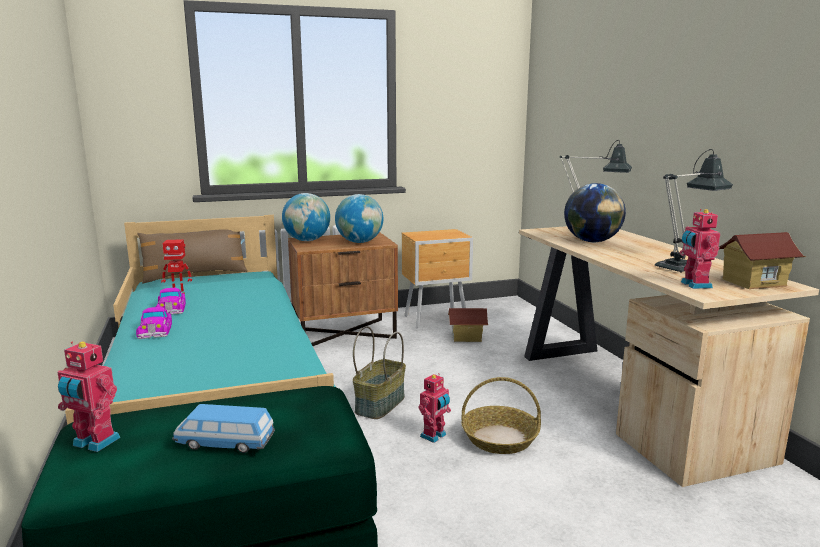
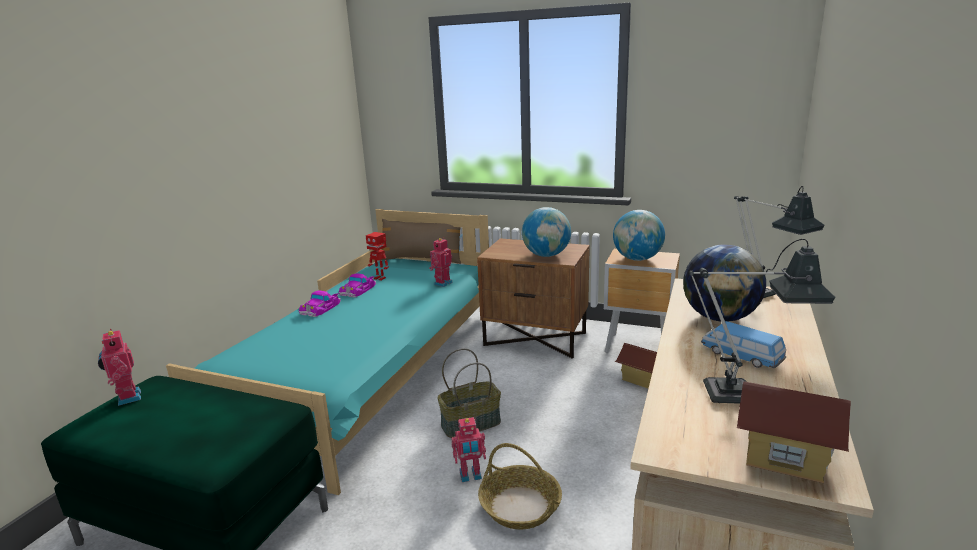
camera: 40 degrees right, 5 degrees up
toy car [172,404,275,453] -> toy car moved to [701,321,786,368]
globe [282,193,330,241] -> globe moved to [613,210,665,261]
toy robot [679,209,720,289] -> toy robot moved to [429,238,453,287]

